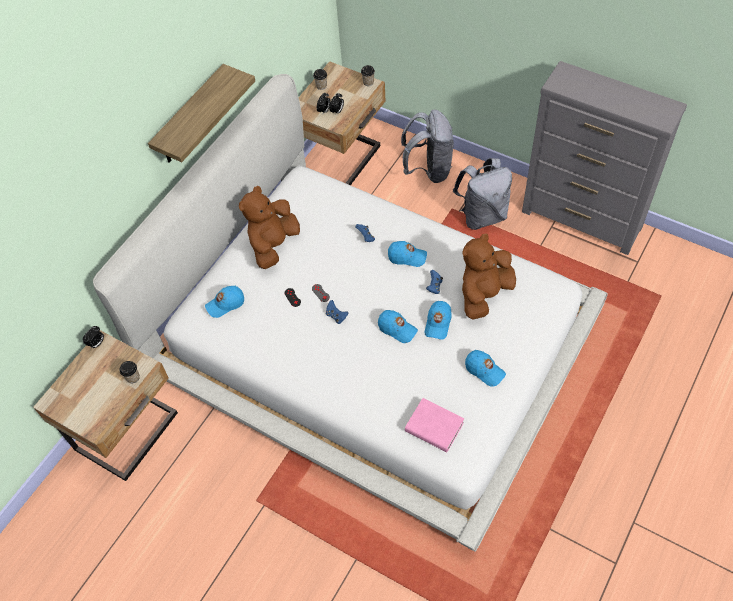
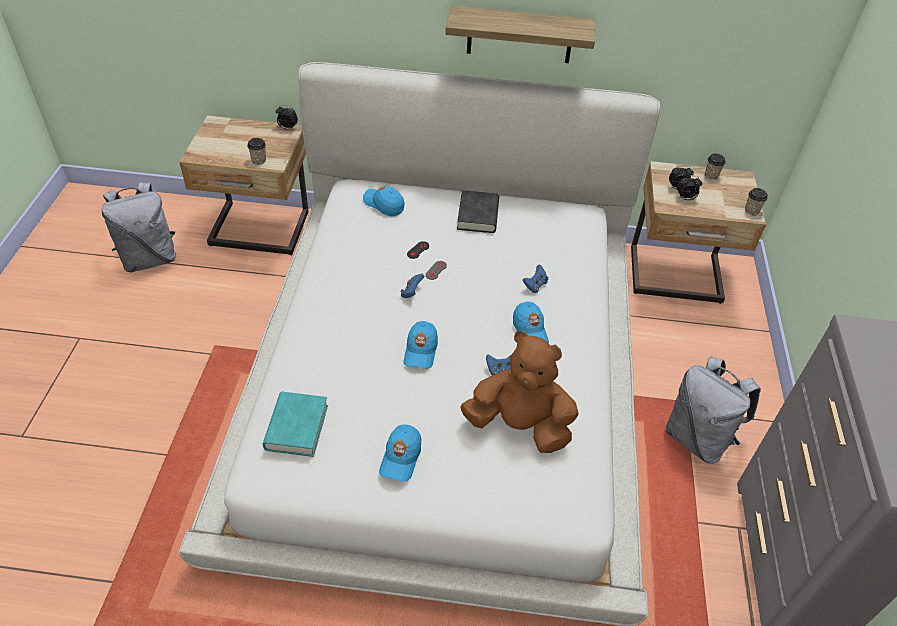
camera: 60 degrees right, 10 degrees down
brown plush toy [239,186,300,269] -> black book [457,190,499,233]
grey backpack [401,110,454,183] -> grey backpack moved to [101,182,176,273]
pink book [405,398,464,452] -> turquoise book [263,392,328,457]
blue cap [425,301,452,340] -> none

